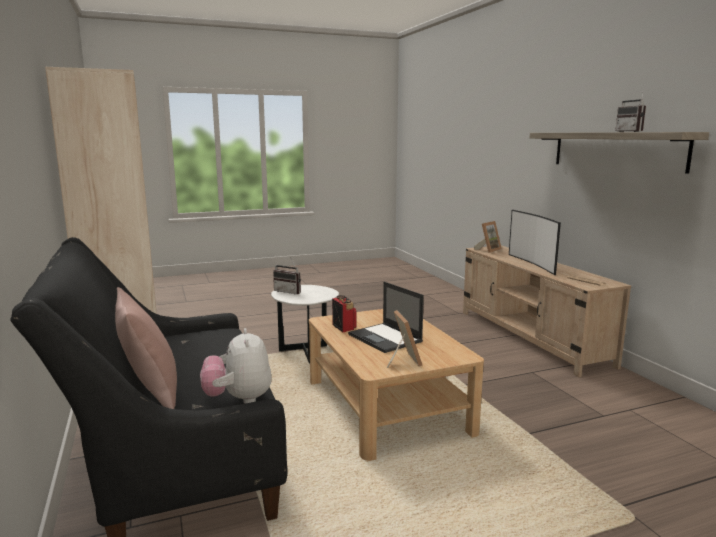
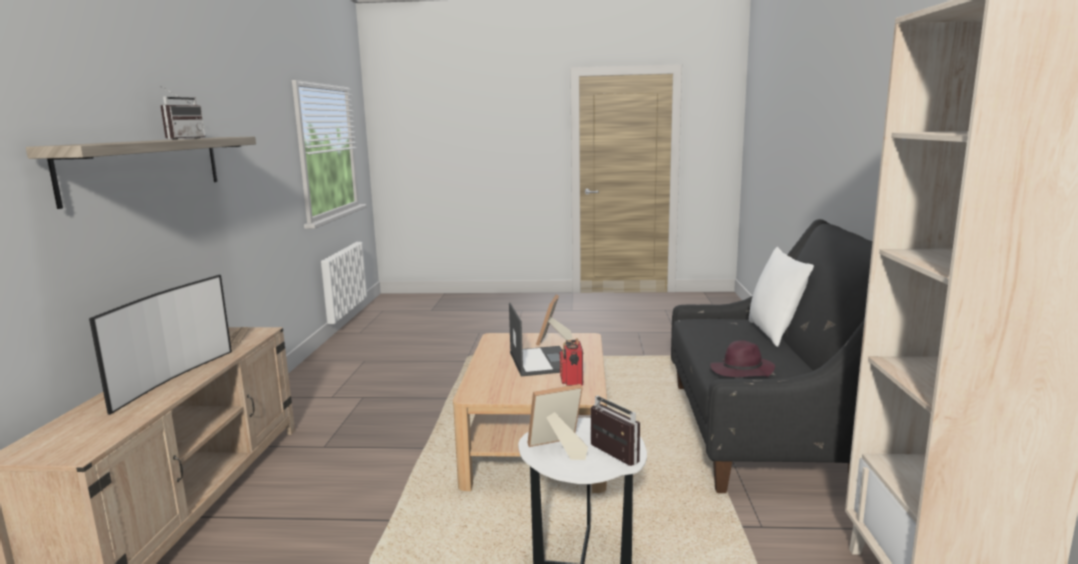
camera: 155 degrees left, 0 degrees up
pink pillow [115,287,177,409] -> white pillow [749,247,814,347]
plush toy [200,328,272,403] -> none
picture frame [474,221,502,253] -> picture frame moved to [528,384,588,460]
none -> purple hat [710,340,775,377]

